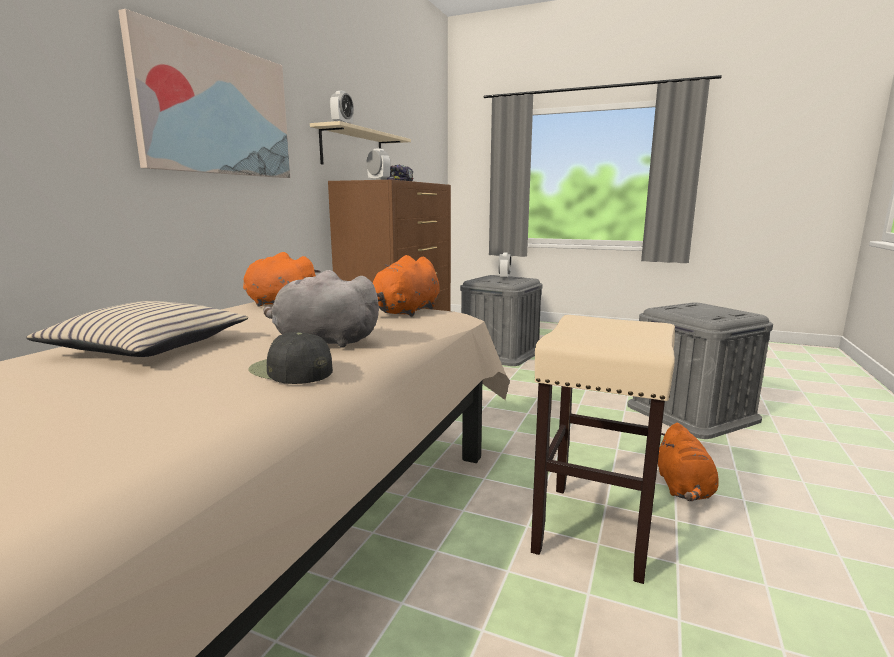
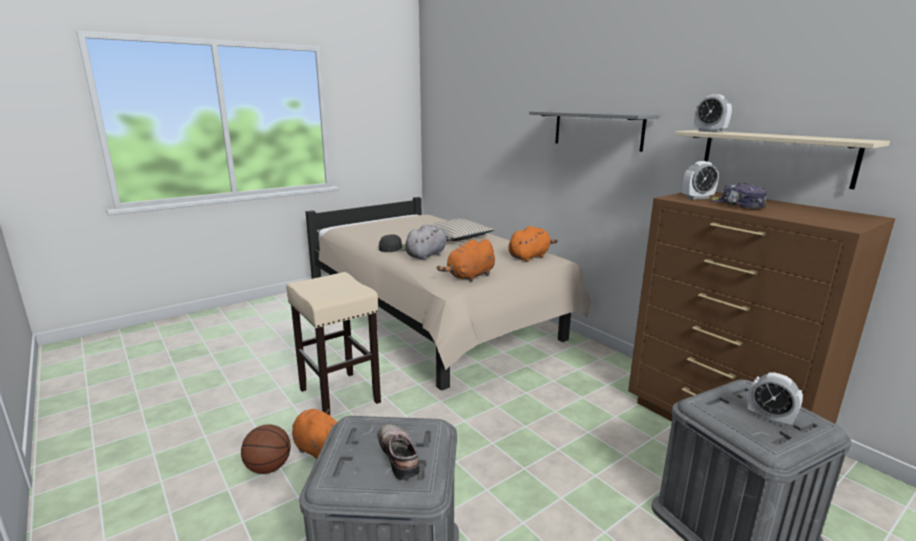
camera: 120 degrees right, 5 degrees up
picture [118,9,290,178] -> grey shelf [529,111,659,152]
orange plush toy [373,255,440,317] -> orange plush toy turned 105 degrees counterclockwise [437,239,495,282]
none -> basketball [241,425,291,474]
none -> shoe [378,424,420,480]

